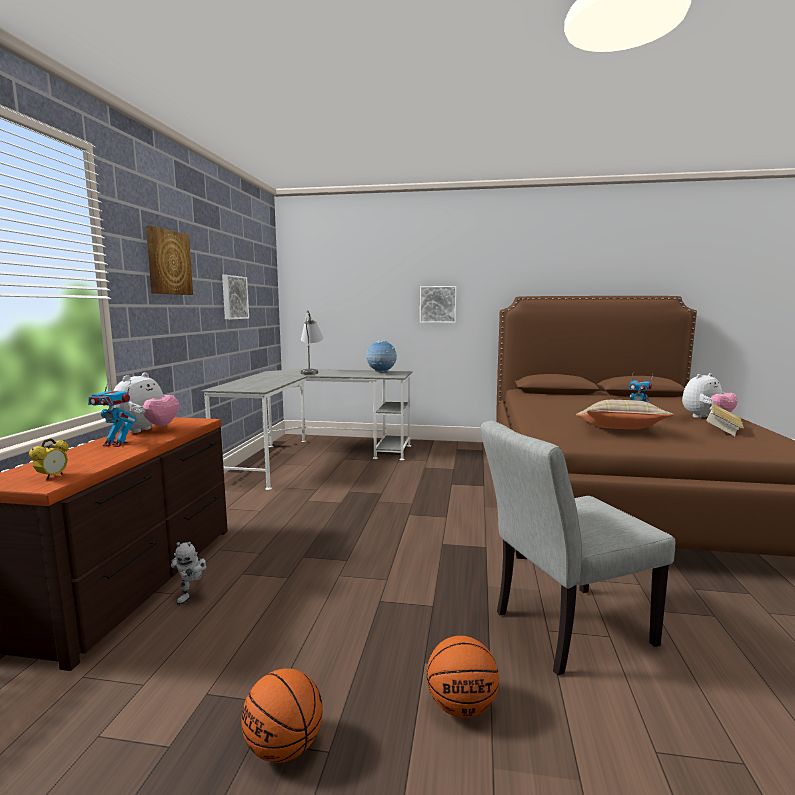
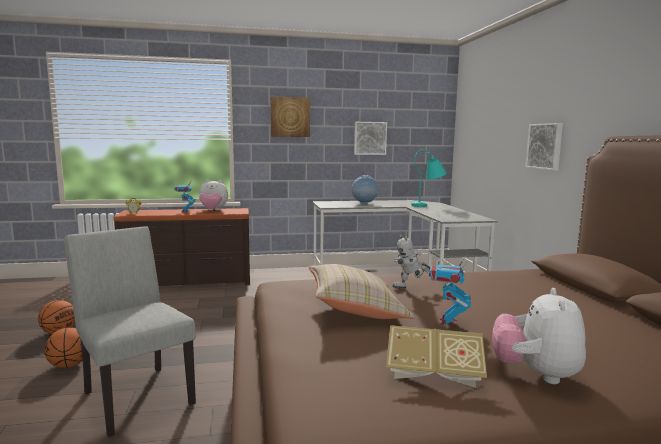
camera: 70 degrees right, 0 degrees up
toy robot [171,542,207,605] -> toy robot moved to [392,235,431,289]
grey table lamp [301,310,323,375] -> turquoise table lamp [411,150,447,207]
globe [366,340,397,373] -> globe moved to [352,175,379,204]
plush toy [682,373,738,418] -> plush toy turned 60 degrees clockwise [492,288,586,384]

